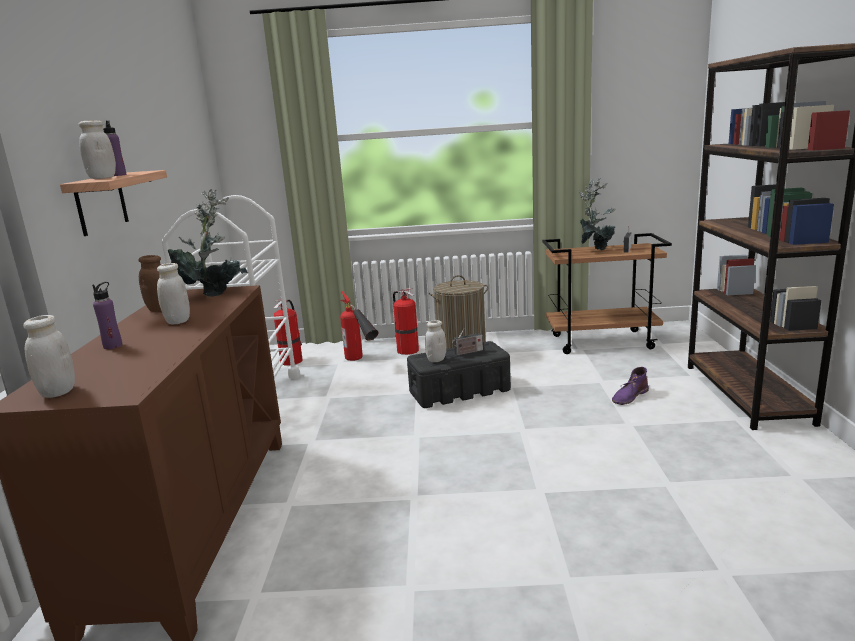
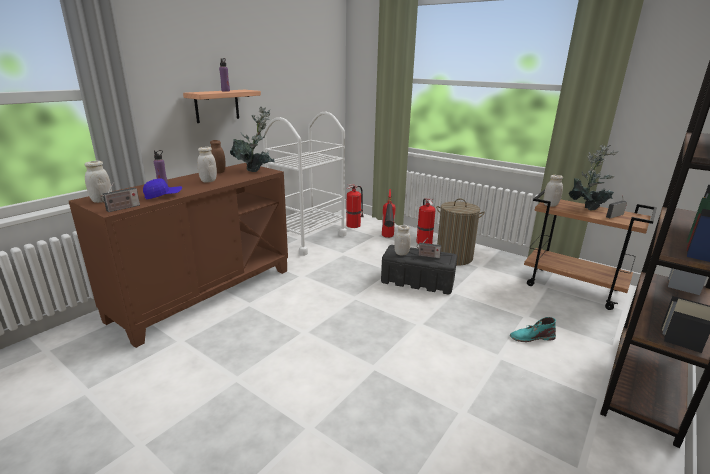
camera: 35 degrees right, 5 degrees up
white jar [79,121,116,179] -> white jar moved to [544,175,563,207]
purple boot [612,367,649,405] -> turquoise boot [510,317,556,342]
none -> radio [100,182,140,212]
none -> blue cap [143,178,182,199]

